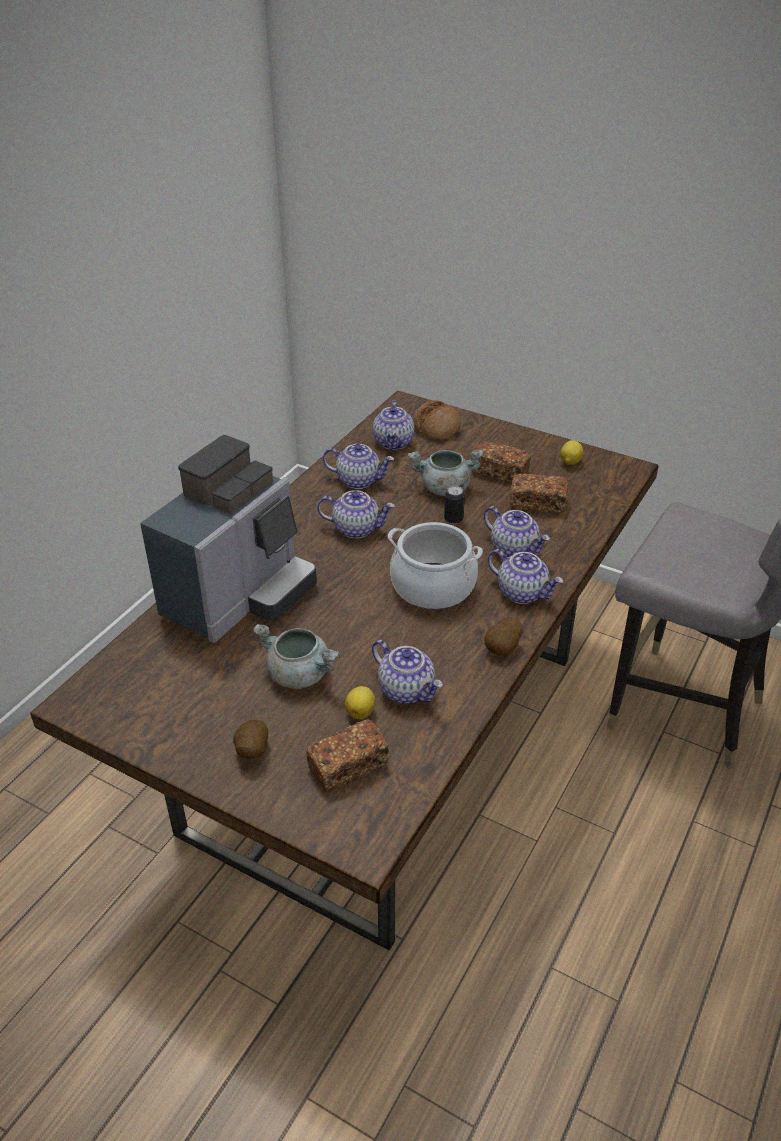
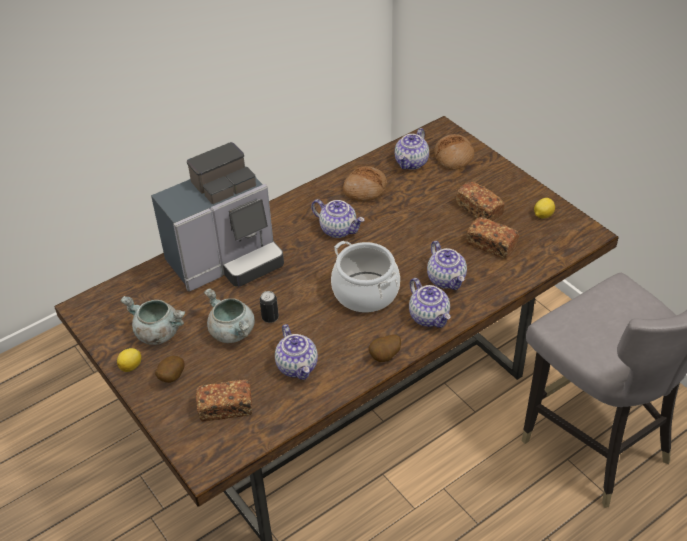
camera: 25 degrees right, 5 degrees up
teapot [322,444,394,489] -> bread [343,166,387,202]
lemon [345,686,375,720] -> lemon moved to [117,348,141,372]
grey cooking pot [408,450,484,496] -> grey cooking pot moved to [120,296,185,345]
can [444,486,465,524] -> can moved to [260,291,279,323]

